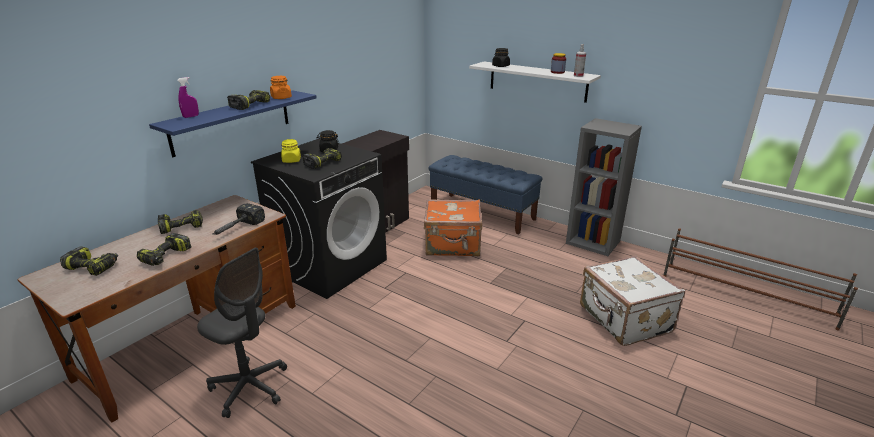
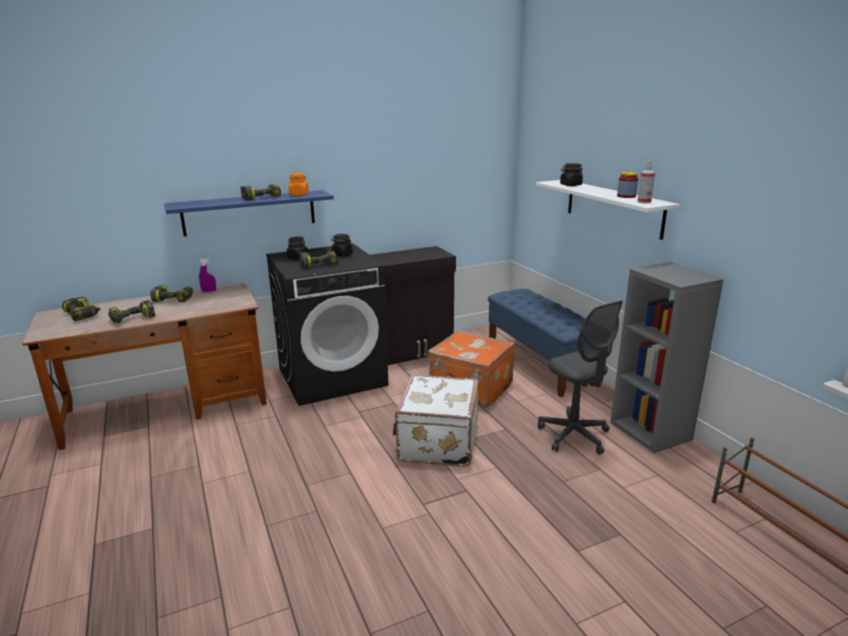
camera: 30 degrees right, 5 degrees down
purple spray bottle [177,77,199,118] -> purple spray bottle moved to [199,258,216,292]
grey office chair [197,247,287,418] -> grey office chair moved to [538,301,623,455]
hammer [212,203,265,235] -> none
yellow jar [281,139,301,163] -> black jar [286,237,309,260]
white suitcase [580,256,685,346] -> white suitcase moved to [393,374,479,467]

